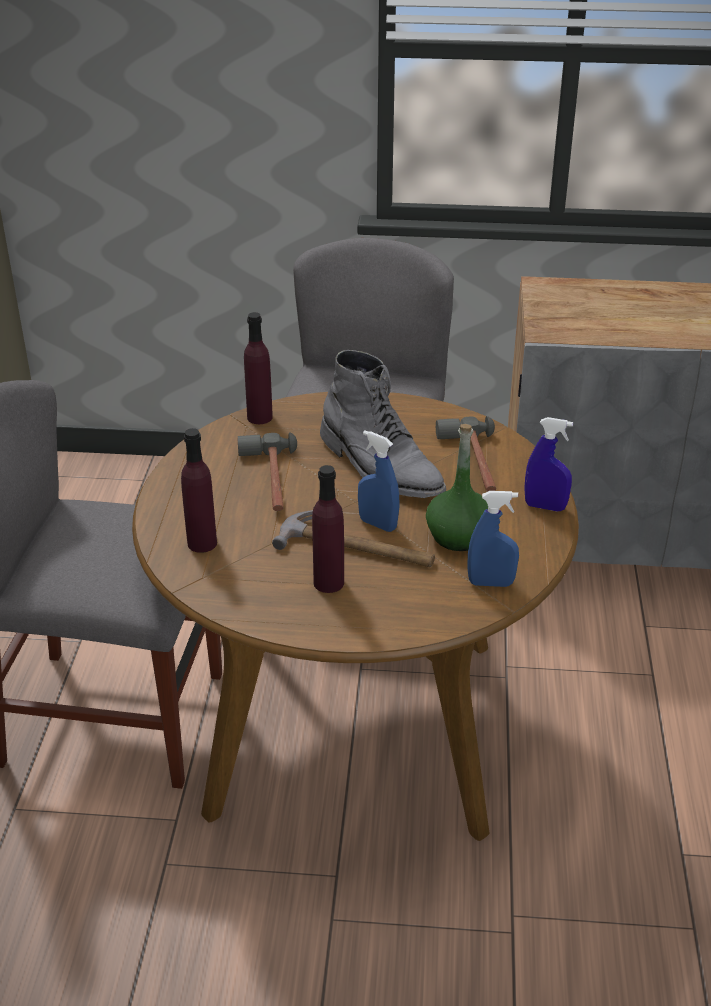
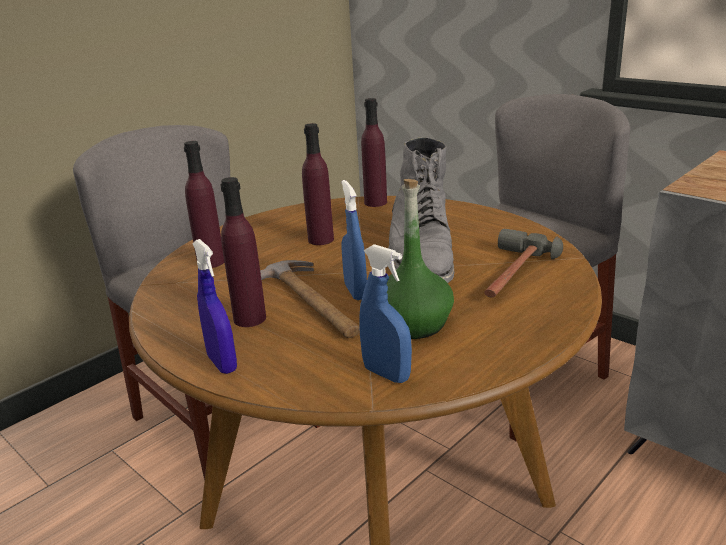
camera: 40 degrees right, 10 degrees down
hammer [237,432,297,511] -> purple bottle [302,123,334,245]
blue spray bottle [524,417,573,511] -> blue spray bottle moved to [193,239,237,374]

